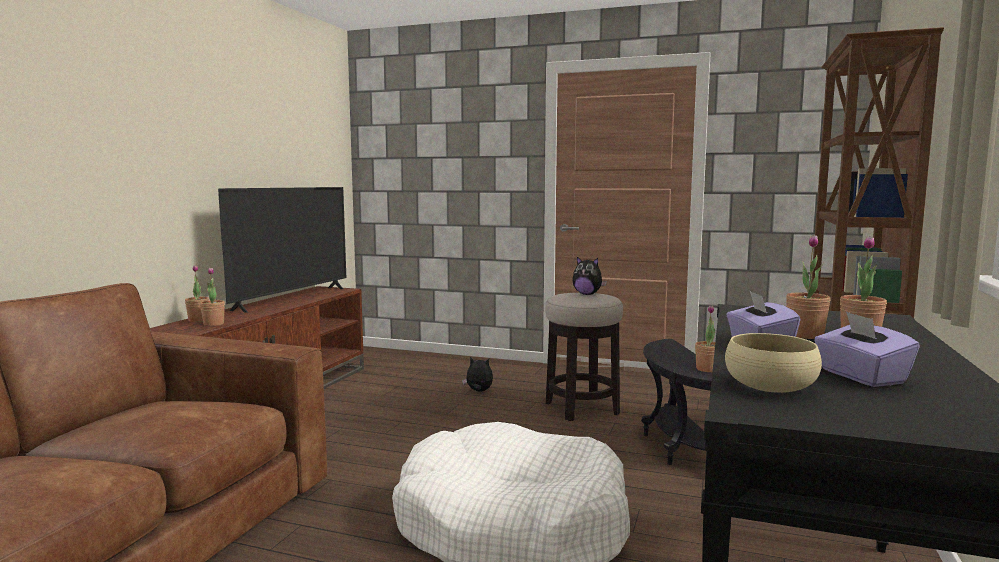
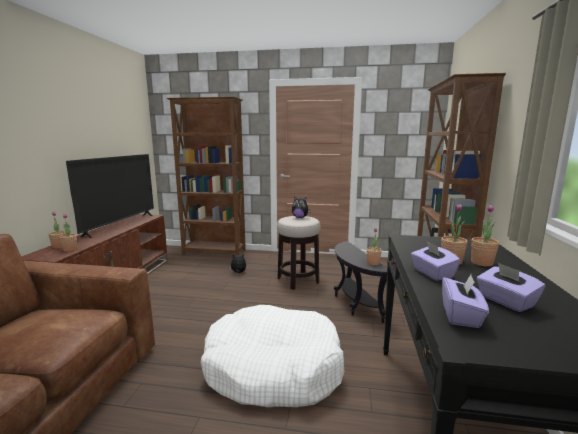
camera: 10 degrees left, 5 degrees up
beige bowl [725,333,822,393] -> purple tissue box [442,274,489,328]
none -> brown bookcase [167,97,246,255]

